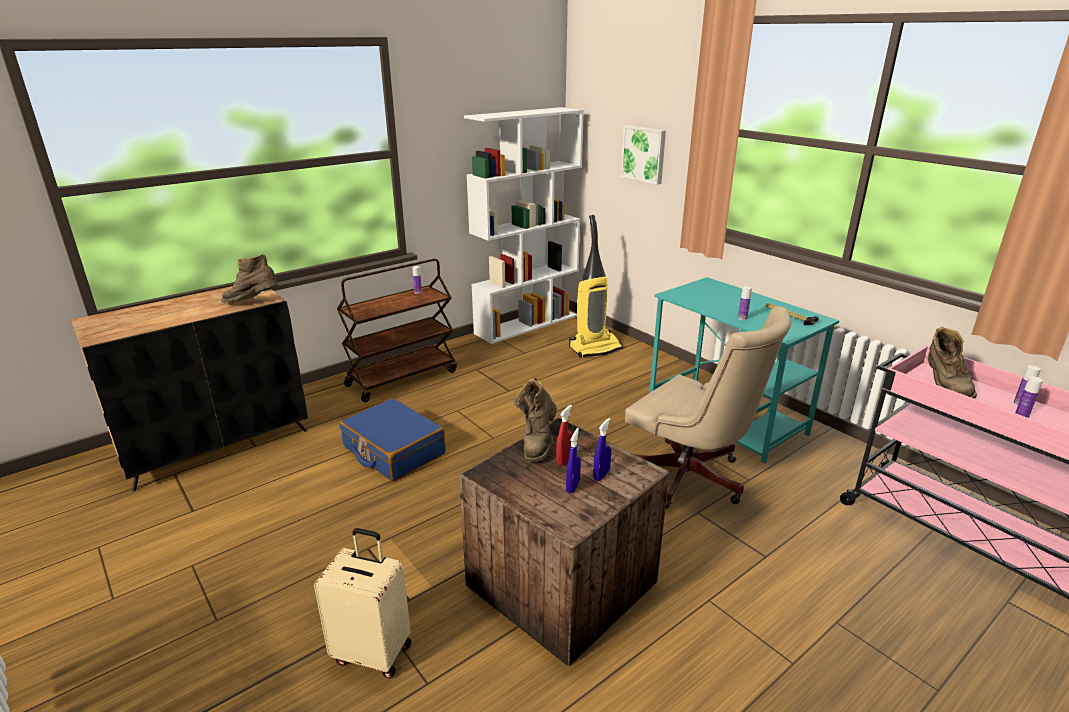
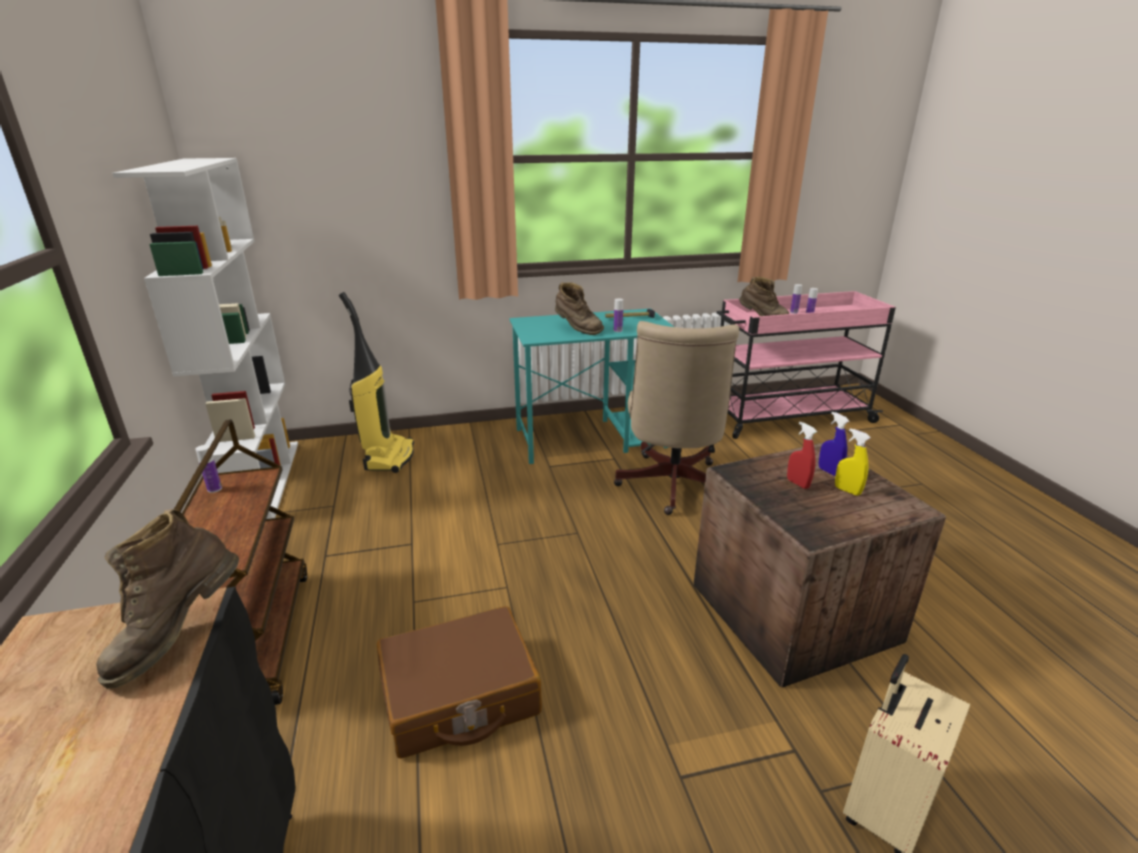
camera: 65 degrees left, 0 degrees up
blue suitcase [340,398,446,481] -> brown suitcase [377,606,542,758]
brown boot [513,378,557,462] -> brown boot moved to [555,282,604,335]
blue spray bottle [566,428,581,493] -> yellow spray bottle [835,428,871,496]
picture [621,125,666,185] -> none
beige office chair [625,306,791,509] -> beige office chair turned 120 degrees clockwise [614,321,739,515]

